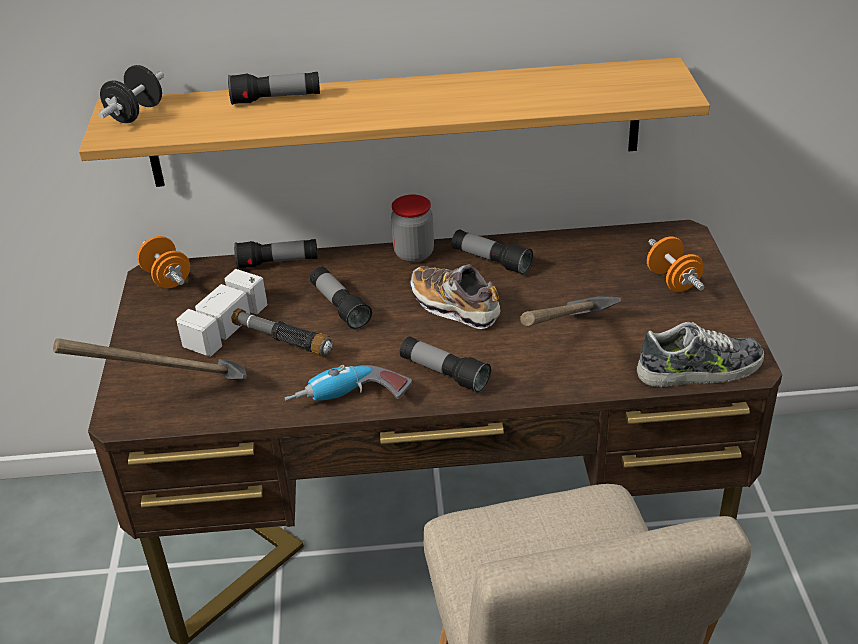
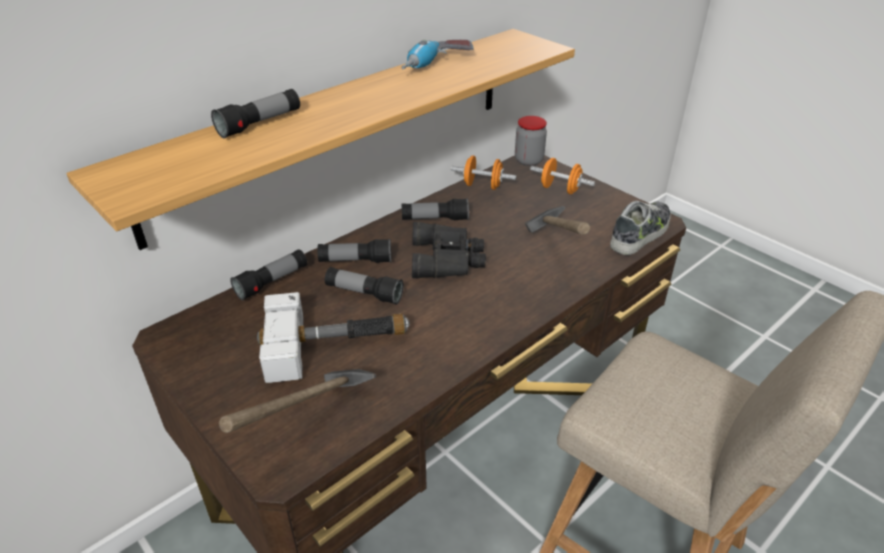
camera: 40 degrees left, 0 degrees up
black dumbbell [98,65,164,123] -> none
orange dumbbell [137,236,190,288] -> orange dumbbell moved to [451,155,516,190]
power drill [284,365,412,401] -> power drill moved to [401,40,474,69]
jar [391,194,434,263] -> jar moved to [515,116,547,166]
flashlight [400,336,491,393] -> flashlight moved to [317,239,391,263]
shoe [410,264,501,329] -> black binoculars [412,222,486,278]

